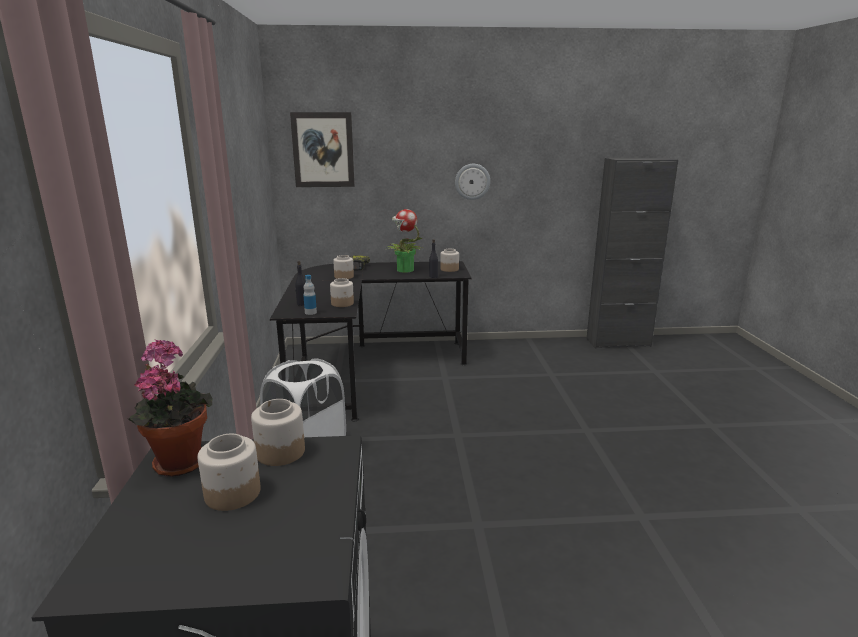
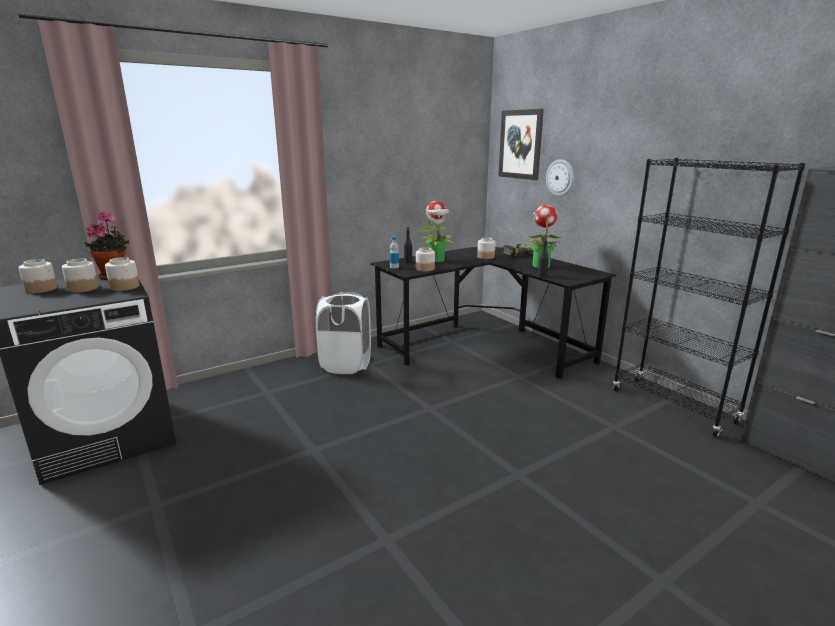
camera: 60 degrees right, 0 degrees up
jar [440,249,459,272] -> jar moved to [19,259,57,293]
wall clock [455,164,490,200] -> wall clock moved to [546,159,574,196]
none -> potted plant [419,201,453,262]
none -> black bookcase [613,158,806,437]

